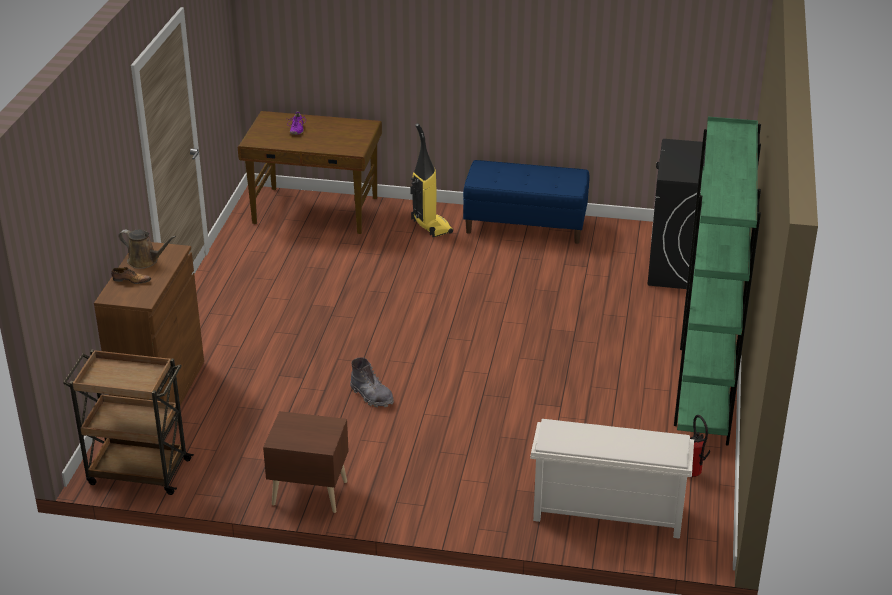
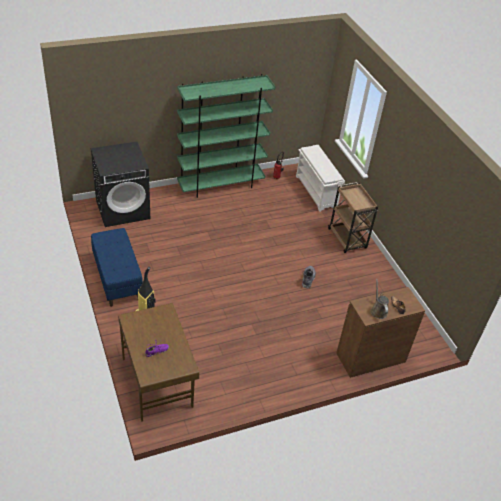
camera: 125 degrees left, 10 degrees up
brown cart [63,350,194,495] -> brown cart moved to [328,182,378,253]
brown nightstand [263,411,349,513] -> none

